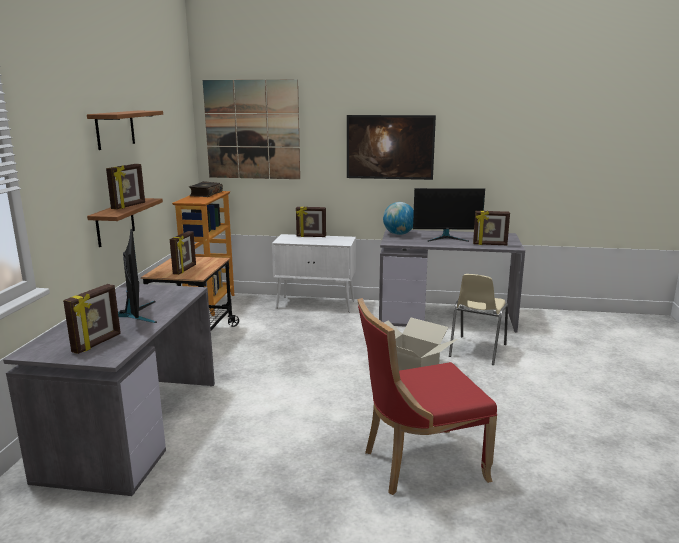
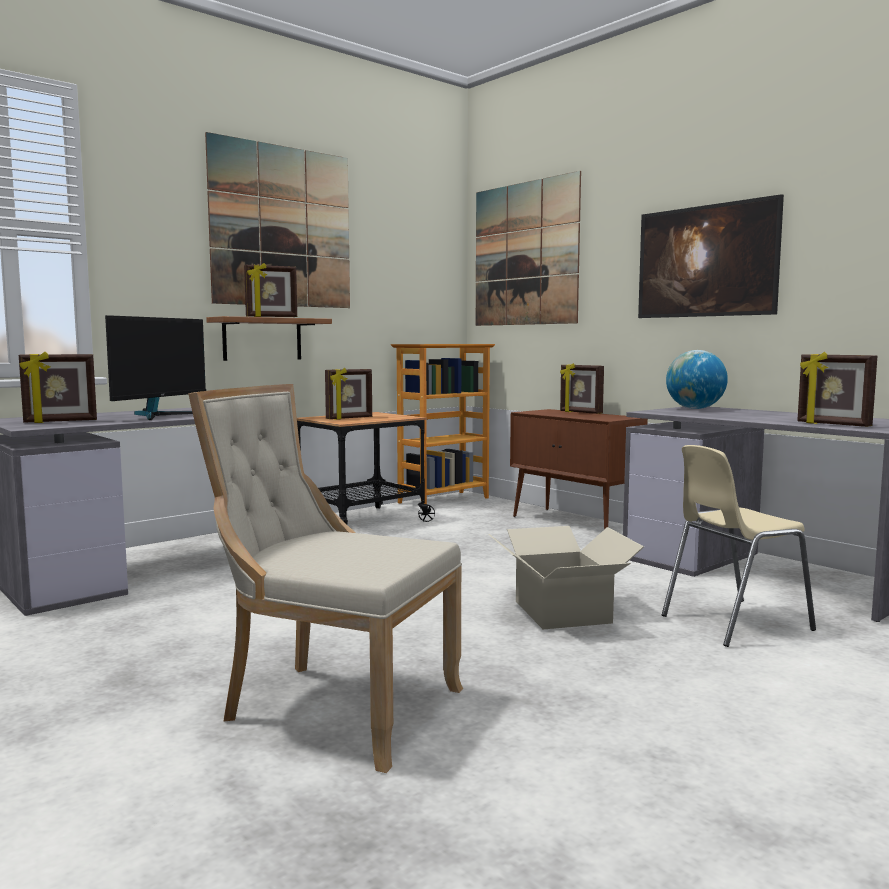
camera: 40 degrees right, 10 degrees down
shelf [87,111,163,150] -> picture [205,132,350,308]
book [189,181,223,197] -> none
white cabinet [272,234,356,312] -> brown cabinet [510,409,648,529]
red chair [357,298,497,495] -> beige chair [188,384,463,773]
monitor [413,188,485,242] -> none

